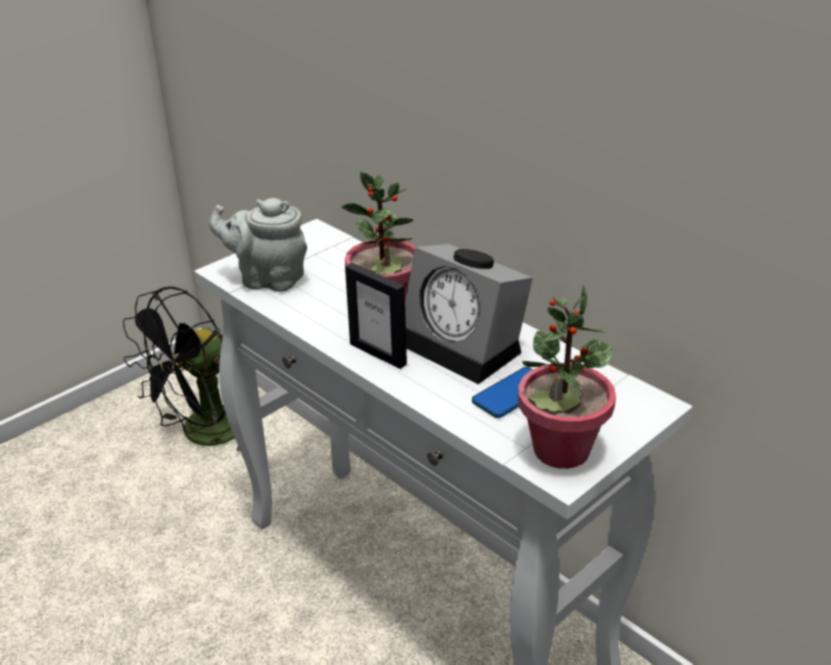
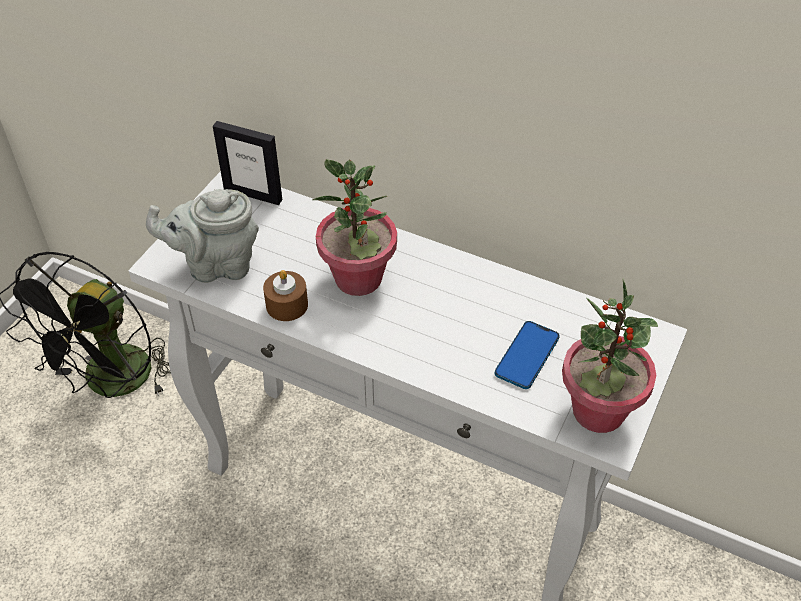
camera: 20 degrees left, 15 degrees up
picture frame [345,263,407,369] -> picture frame moved to [213,121,282,205]
alarm clock [405,244,533,384] -> none
none -> brown candle [263,270,308,321]

